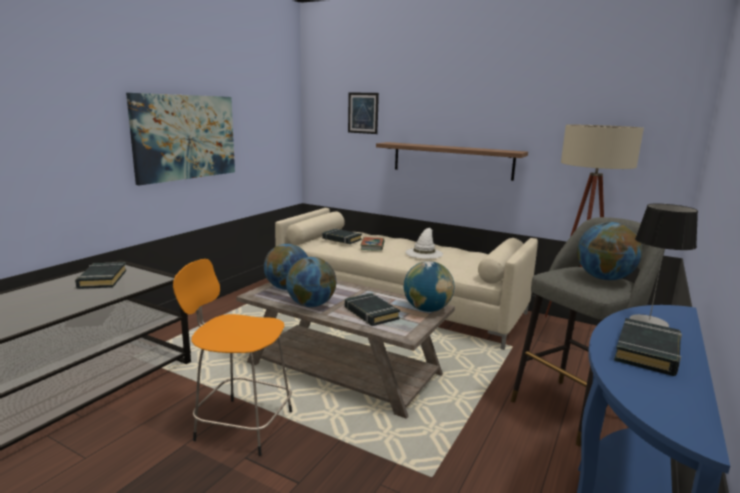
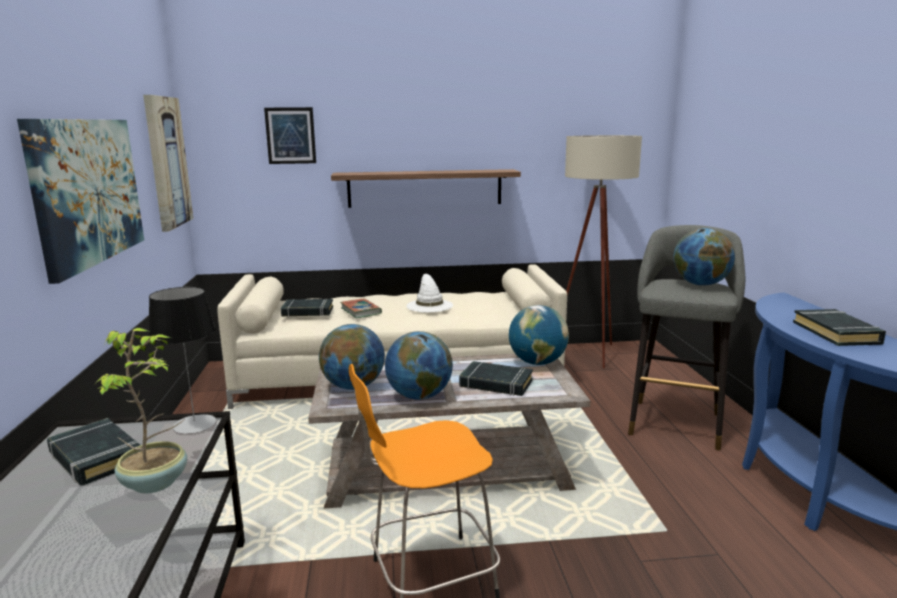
camera: 35 degrees left, 0 degrees up
table lamp [630,204,698,327] -> table lamp moved to [149,287,216,434]
none -> potted plant [93,328,187,494]
none -> picture [143,95,193,232]

